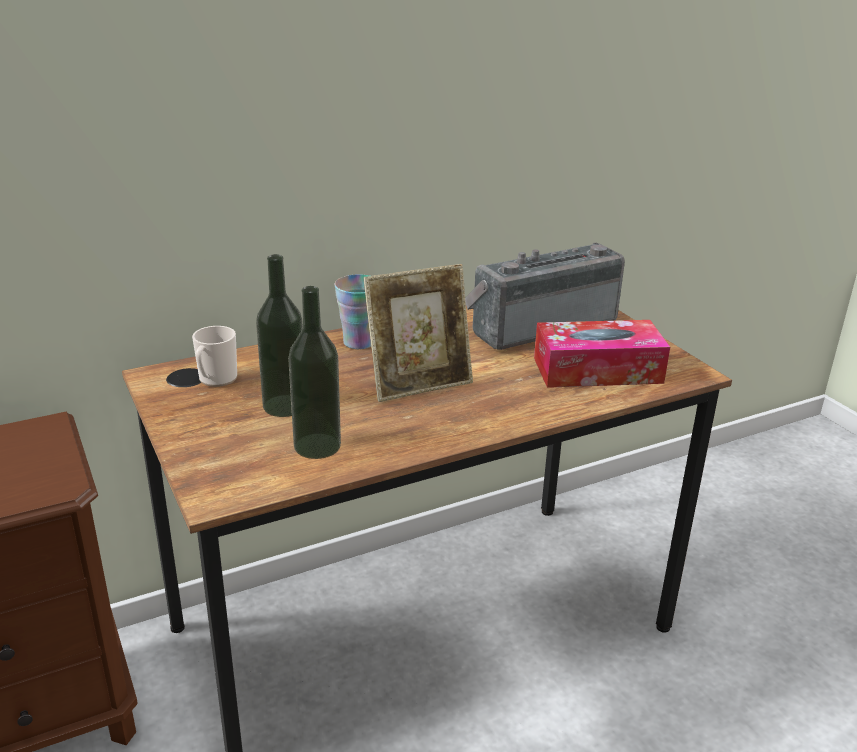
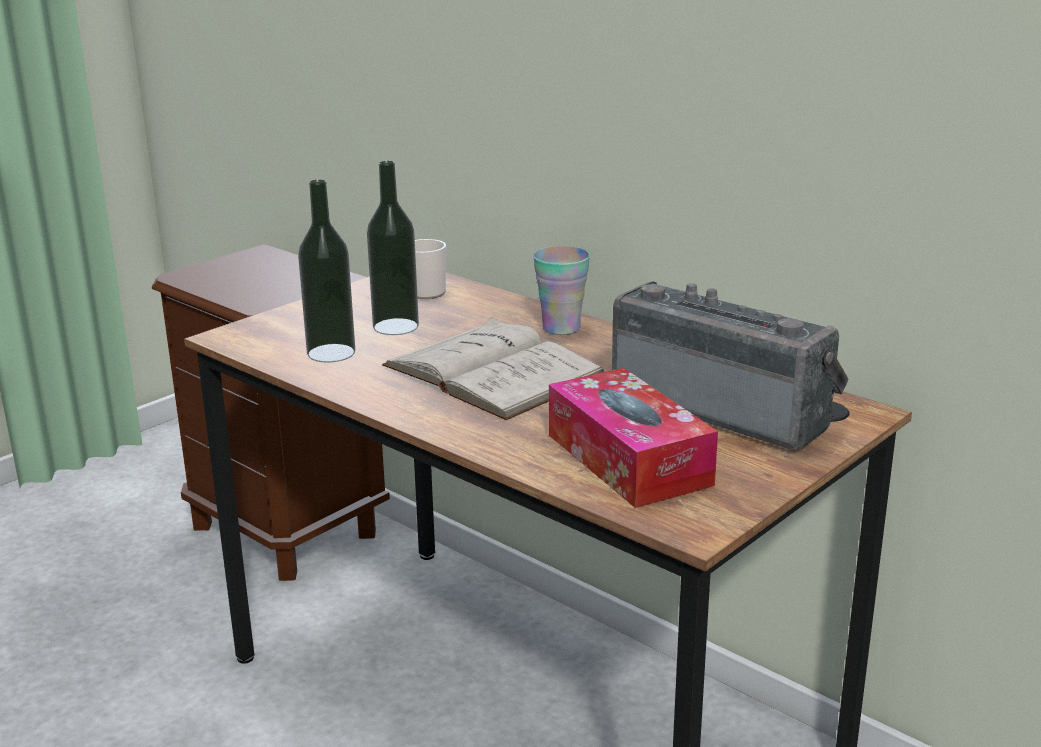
camera: 70 degrees right, 5 degrees down
picture frame [364,264,473,402] -> white book [382,317,604,420]

